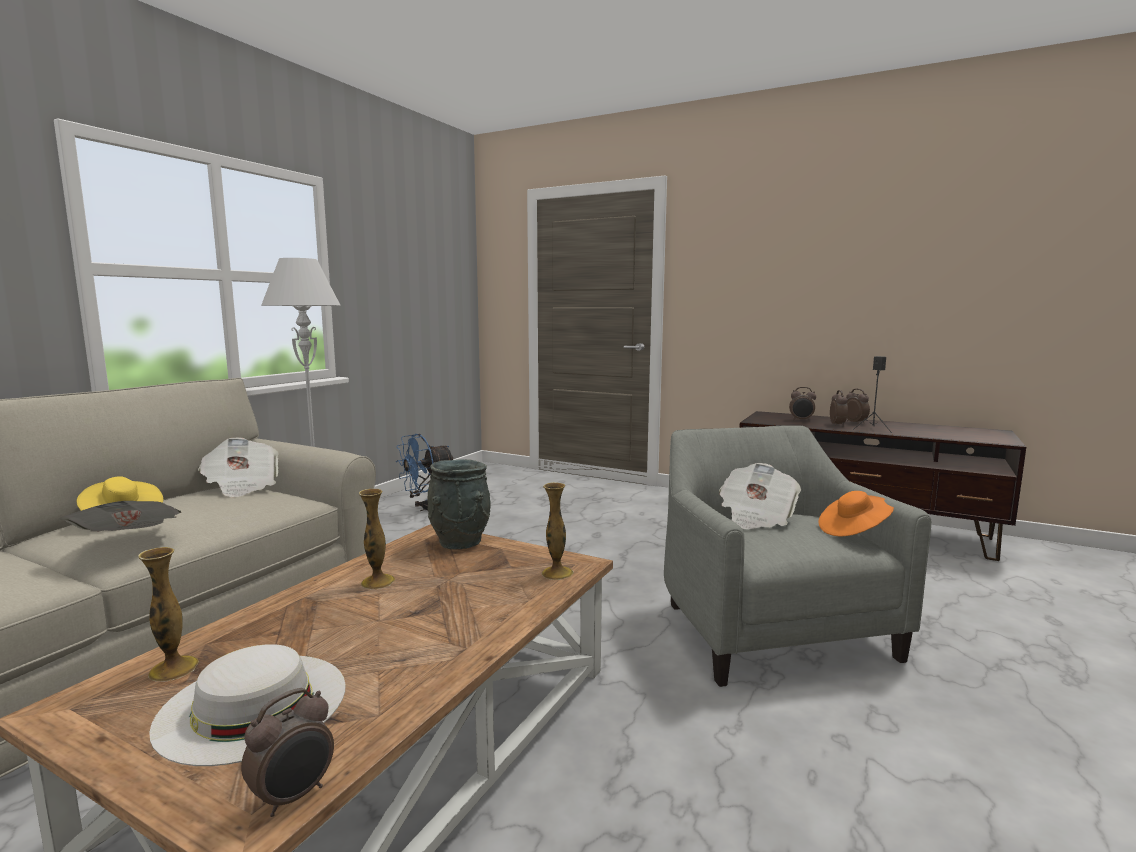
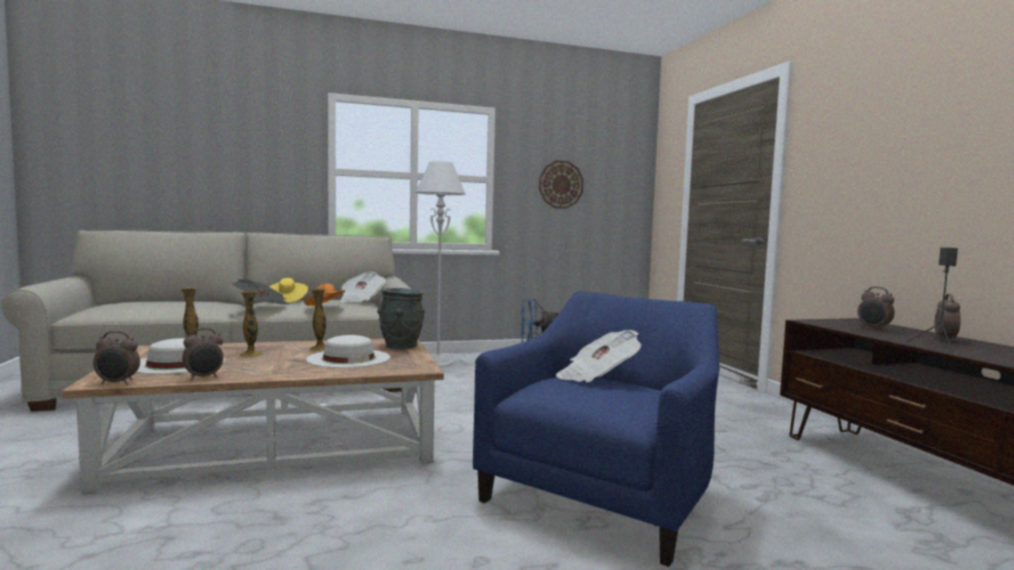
camera: 45 degrees right, 5 degrees down
vase [542,482,574,580] -> vase moved to [239,291,263,357]
grey armchair [664,425,932,687] -> blue armchair [473,292,720,567]
orange hat [818,491,894,536] -> orange hat moved to [304,284,345,306]
alarm clock [830,390,848,426] -> alarm clock moved to [182,328,224,380]
none -> white hat [306,335,390,368]
none -> wall clock [539,160,584,209]

